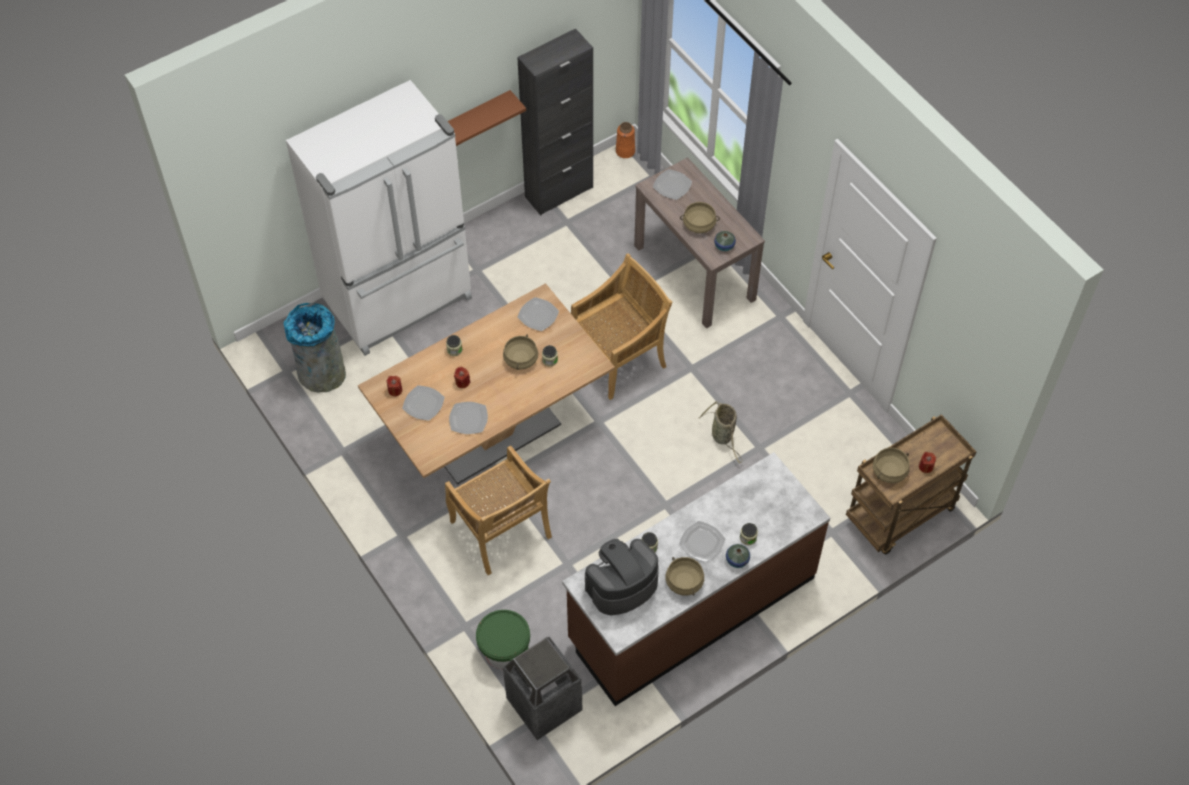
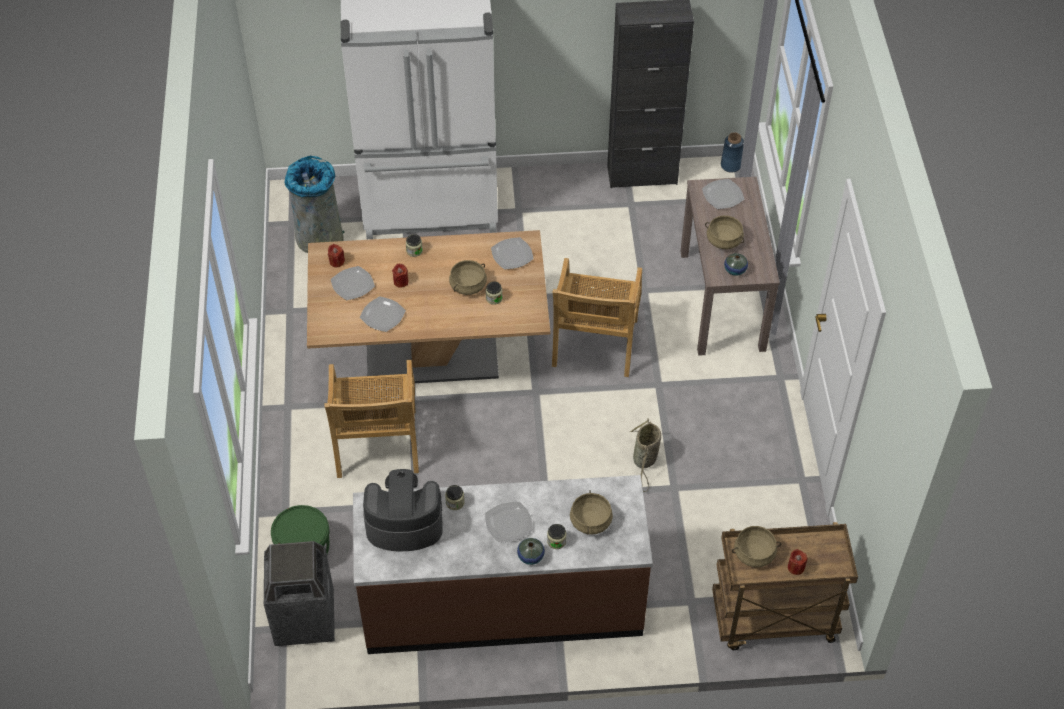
camera: 30 degrees right, 5 degrees down
brown shelf [448,90,526,146] -> none
beige chair [571,253,673,400] -> beige chair turned 105 degrees clockwise [552,258,642,377]
orange vase [616,122,635,158] -> blue vase [721,132,744,173]
beige cooking pot [666,557,704,596] -> beige cooking pot moved to [570,490,613,535]

